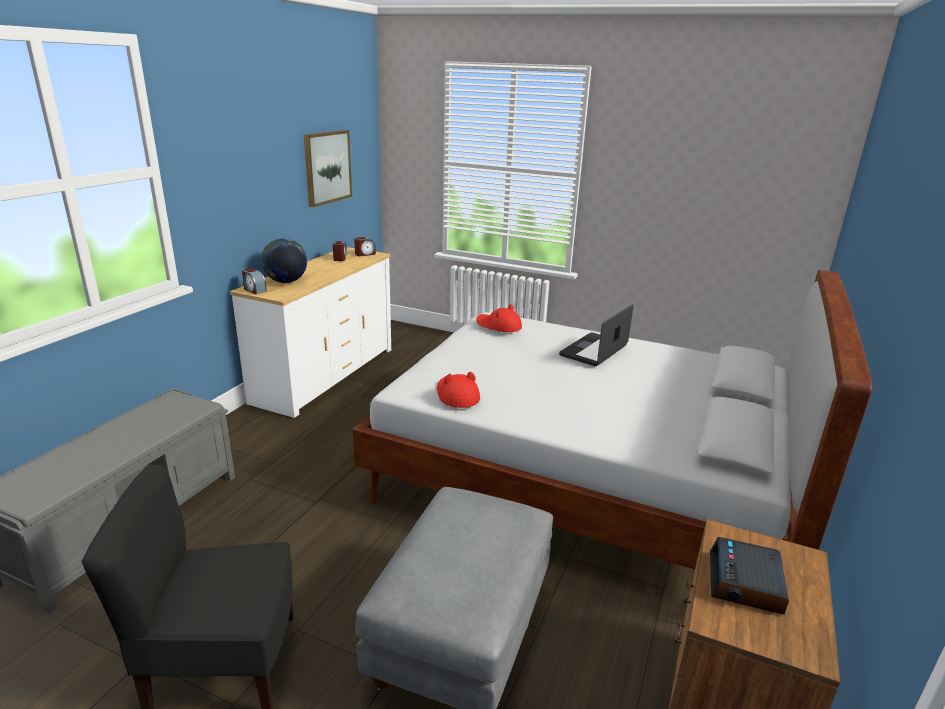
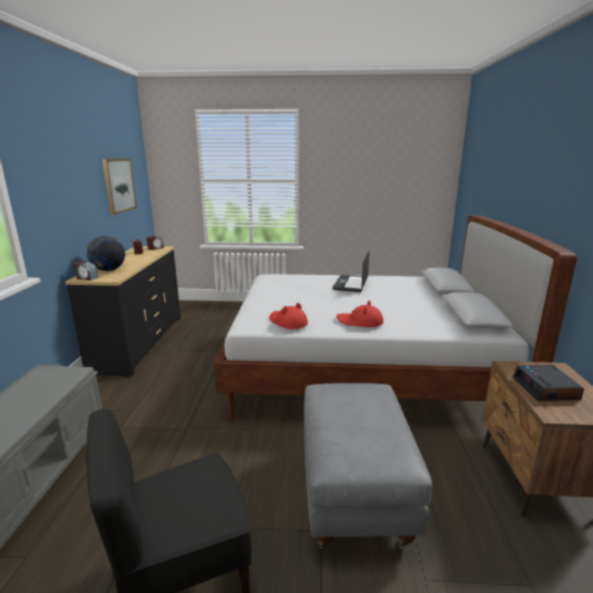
camera: 20 degrees left, 5 degrees down
white dresser [230,247,391,418] -> black dresser [65,246,181,377]
red hat [476,304,522,332] -> red hat moved to [336,301,383,327]

